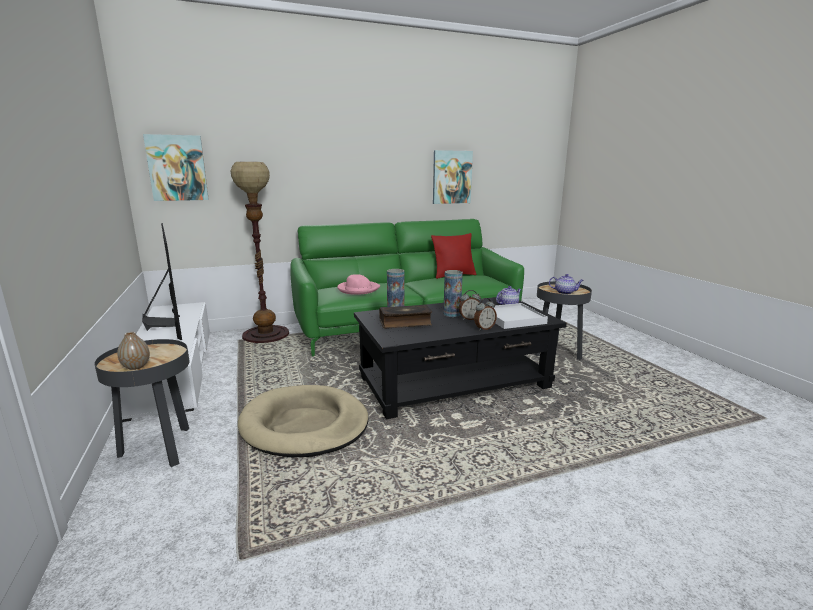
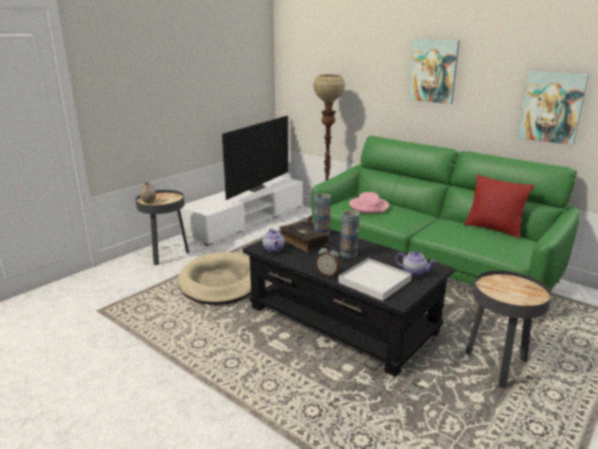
camera: 60 degrees right, 5 degrees up
picture [143,134,209,201] -> picture moved to [408,39,460,104]
alarm clock [459,290,481,320] -> none
teapot [549,274,584,294] -> teapot moved to [263,228,285,252]

